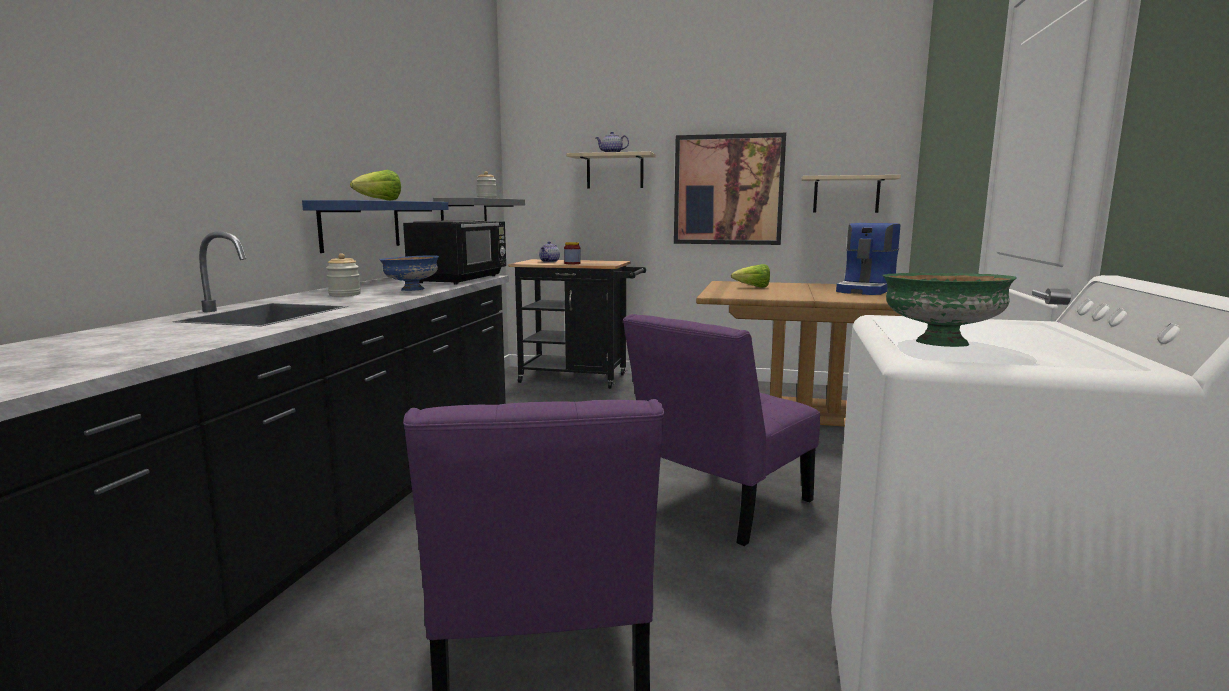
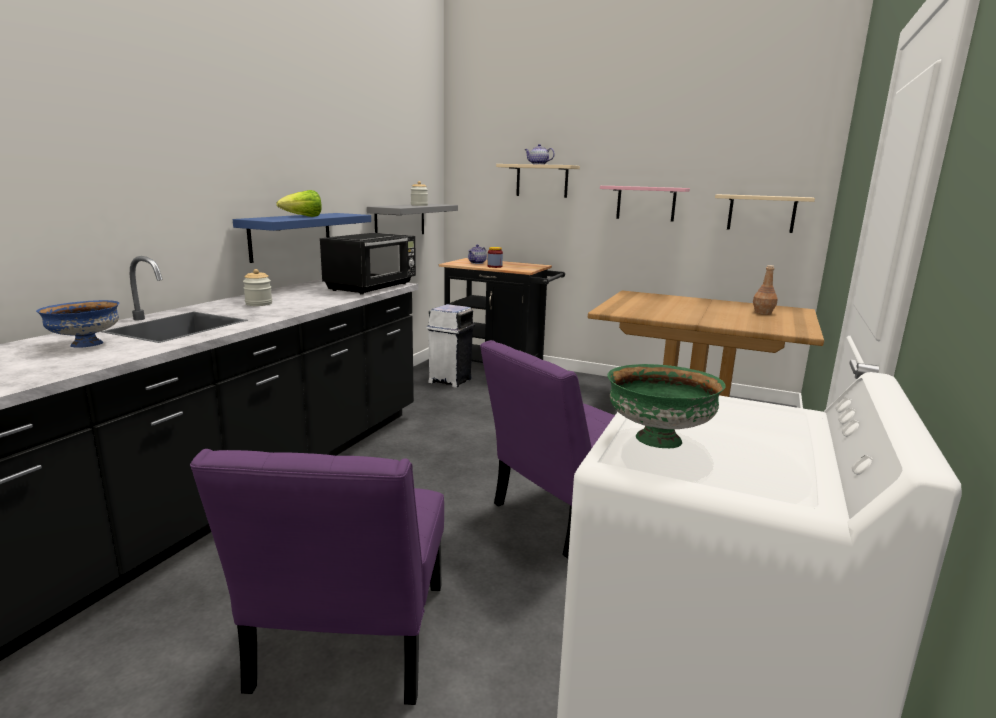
camera: 10 degrees right, 5 degrees up
blue bowl [379,255,439,291] -> blue bowl moved to [36,300,119,348]
picture [674,133,786,245] -> pink shelf [600,186,690,222]
lettuce [731,264,770,288] -> none
coffee machine [836,223,900,295] -> brown bottle [753,265,778,315]
none -> white trash can [426,304,475,388]

